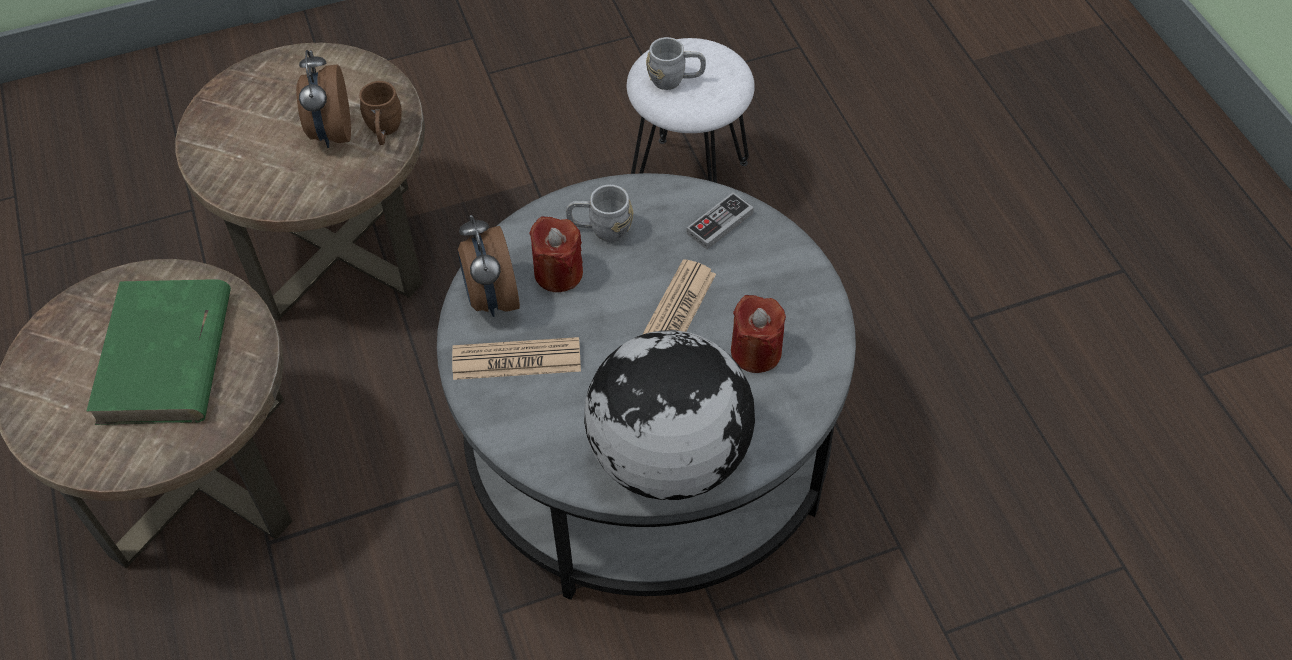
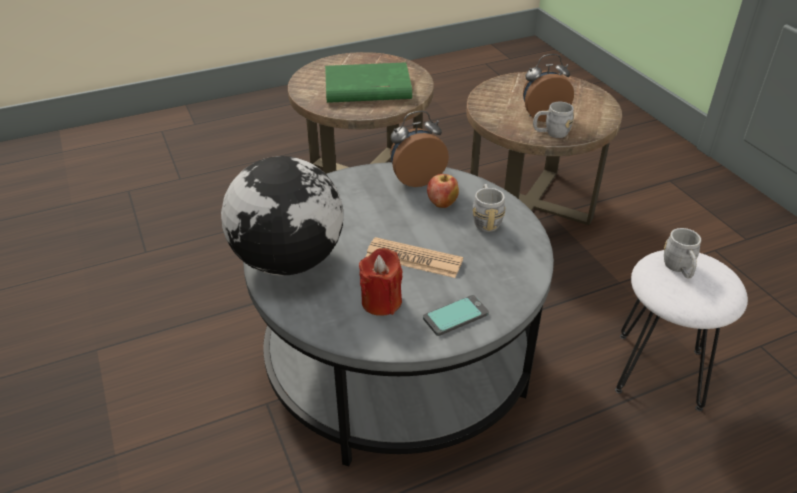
camera: 85 degrees right, 15 degrees down
brown mug [359,81,402,145] -> grey mug [533,102,574,138]
newspaper [452,337,581,380] -> none
red candle [529,216,583,292] -> apple [427,174,459,208]
game controller [687,192,754,250] -> none
none -> phone [423,295,489,336]

